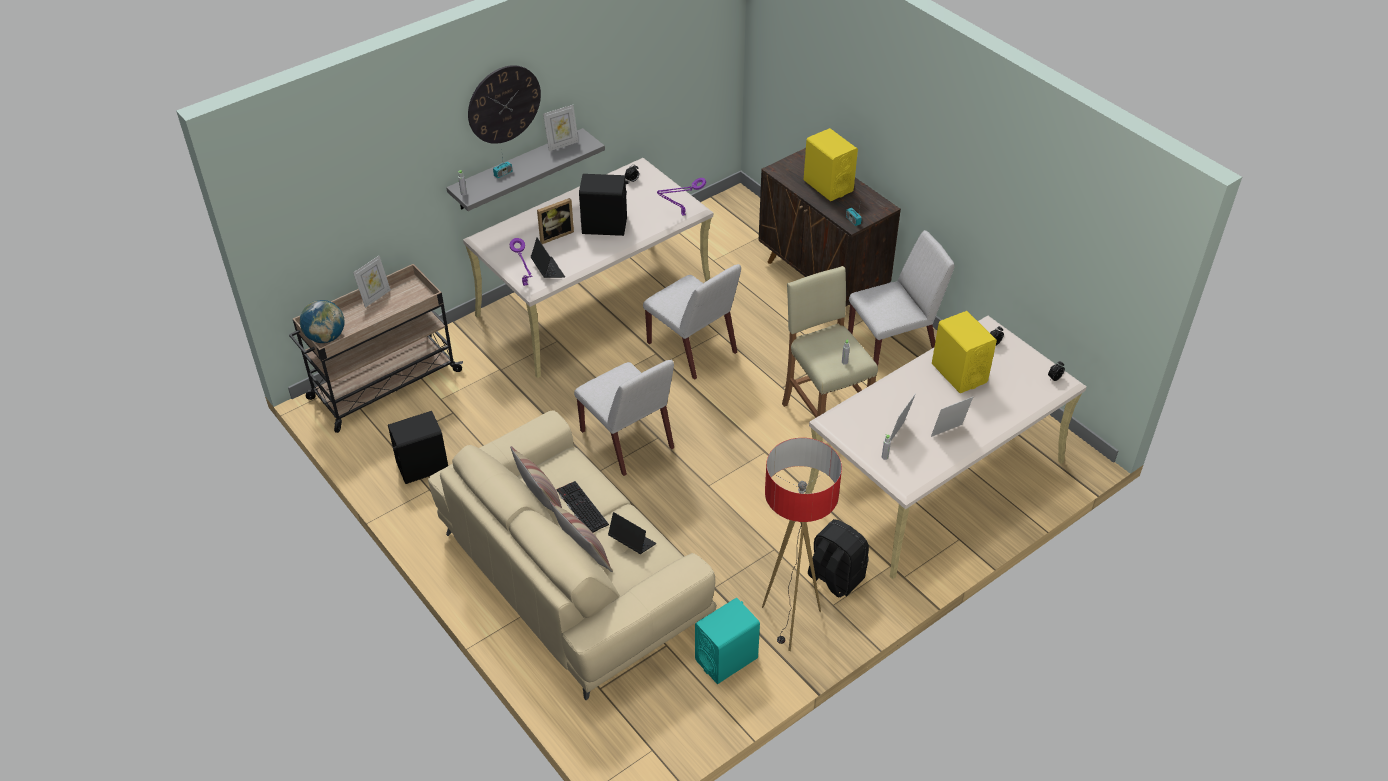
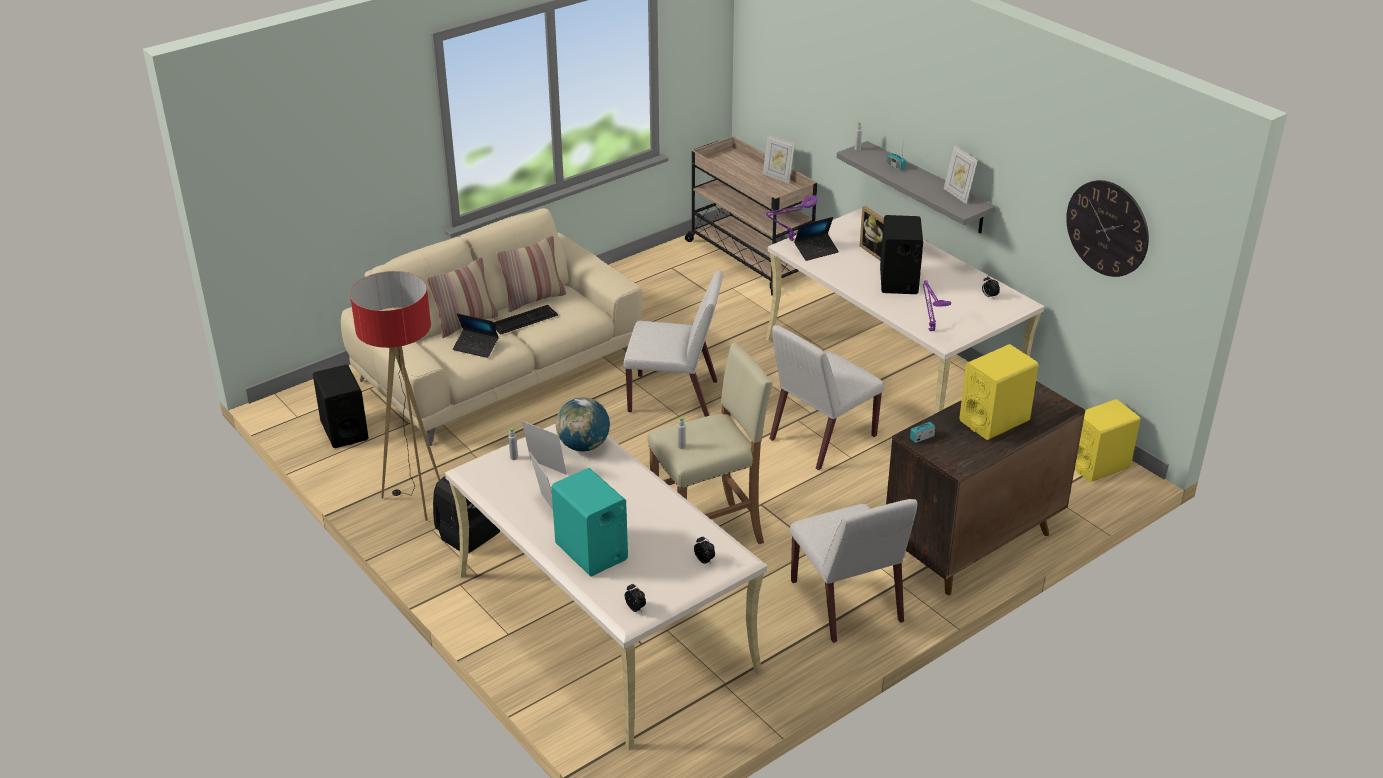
camera: 90 degrees right, 10 degrees down
globe [300,300,344,343] -> globe moved to [556,397,610,452]
black speaker [388,411,448,484] -> black speaker moved to [313,365,369,448]
wall clock [468,65,541,144] -> wall clock moved to [1066,180,1149,277]
white chair [574,360,674,476] -> white chair turned 135 degrees counterclockwise [624,270,723,417]
laptop [608,512,656,554] -> laptop turned 75 degrees clockwise [453,313,499,358]
turquoise speaker [695,598,760,684] -> turquoise speaker moved to [551,468,628,576]
yellow speaker [932,311,997,393] -> yellow speaker moved to [1075,399,1140,482]

